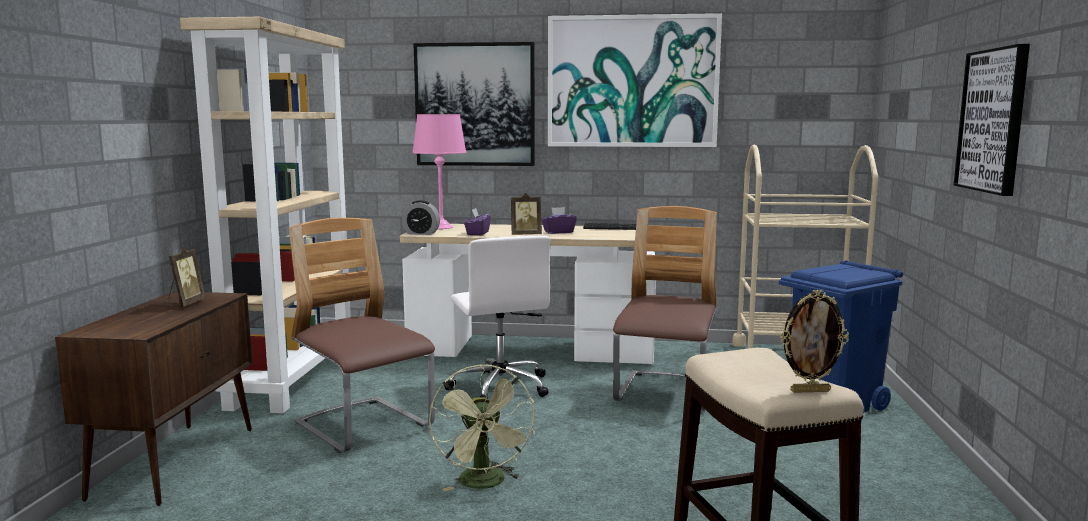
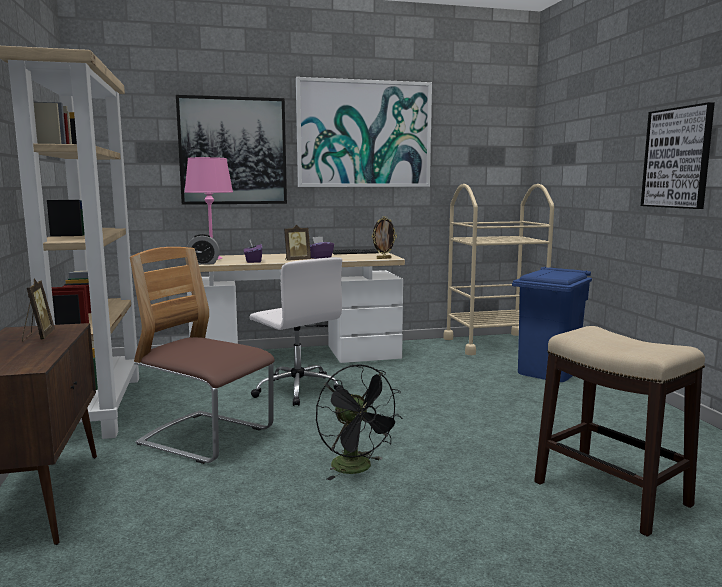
camera: 20 degrees left, 0 degrees up
green fan [429,364,535,491] -> black fan [316,364,403,480]
chair [613,206,717,410] -> none
picture frame [780,289,849,393] -> picture frame moved to [372,216,397,259]

